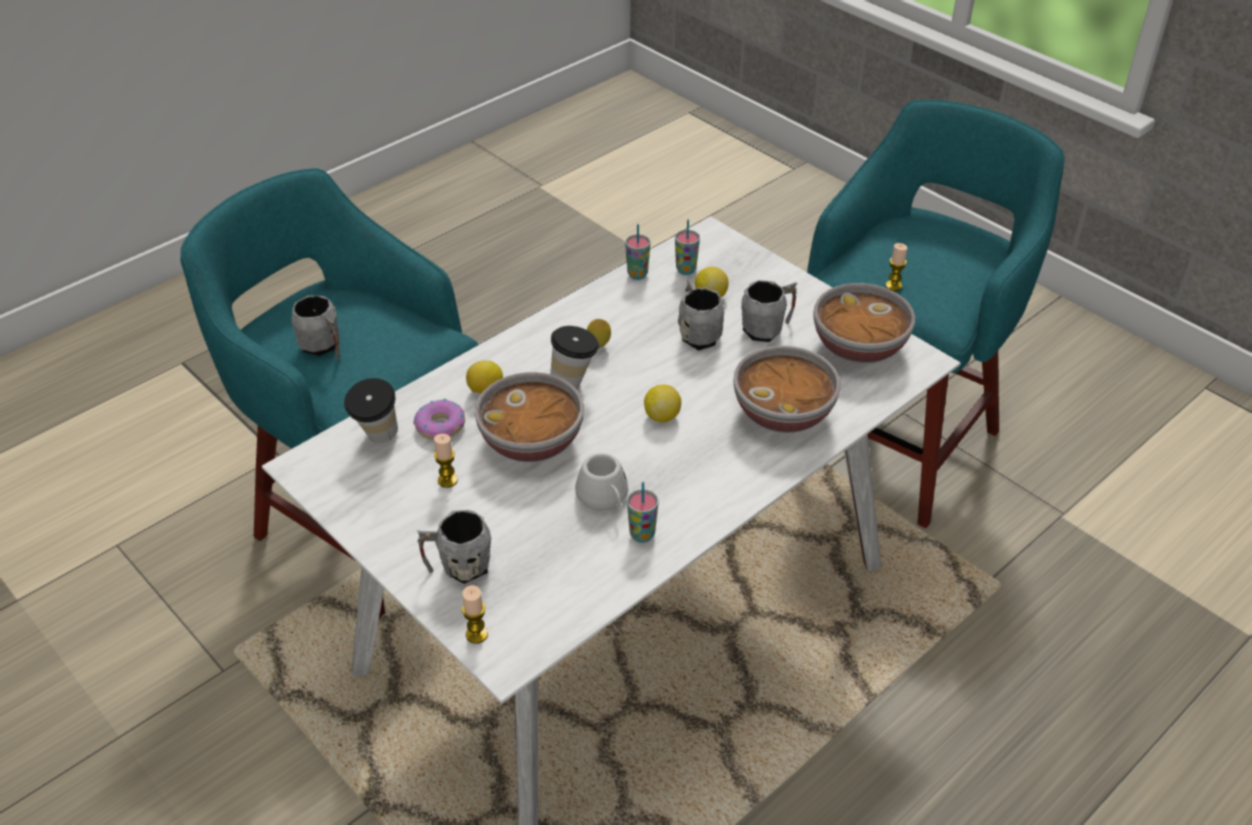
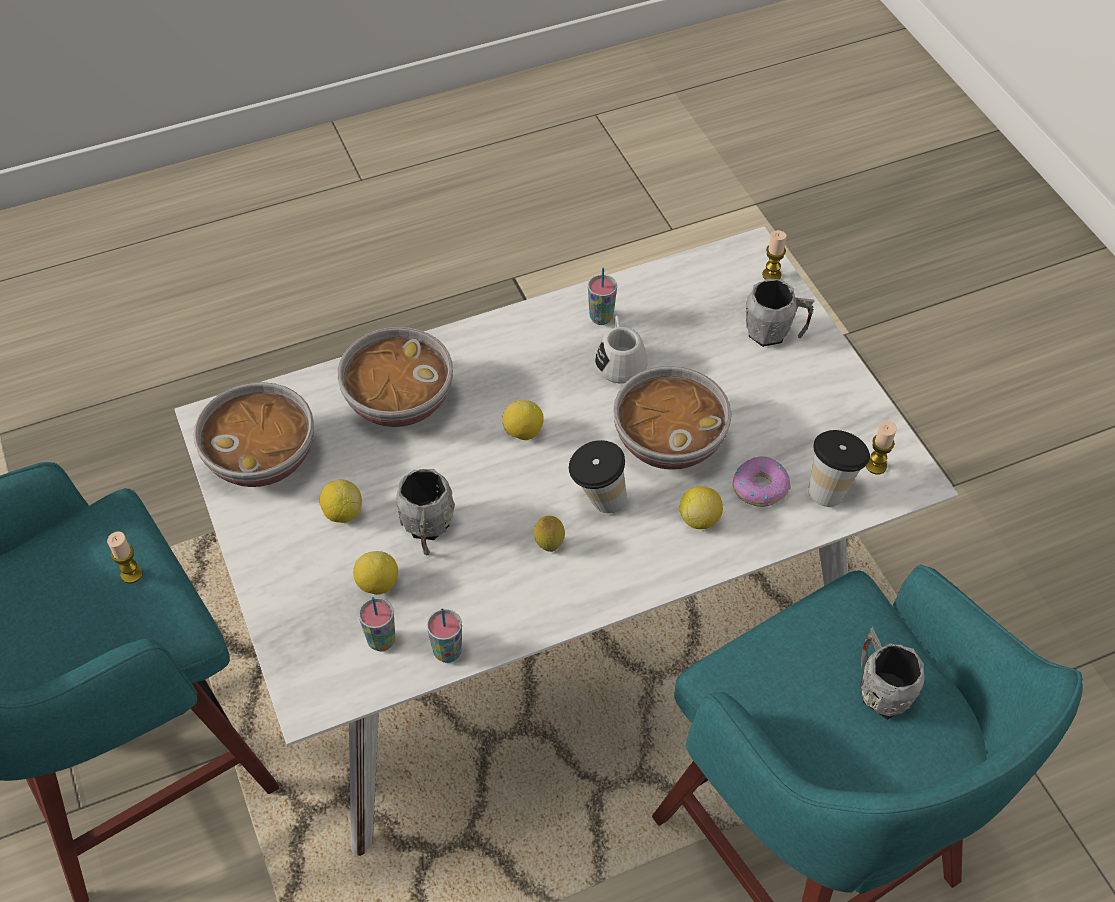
camera: 160 degrees left, 10 degrees up
candle [434,434,458,488] -> candle moved to [866,421,897,474]
grey mug [741,280,798,342] -> lemon [319,479,362,523]

